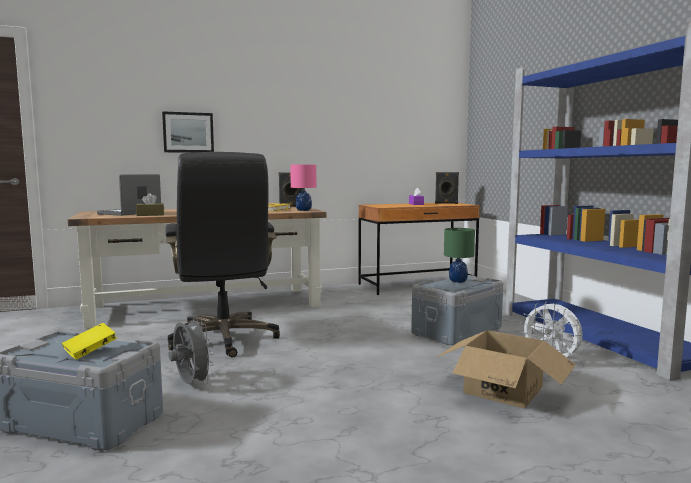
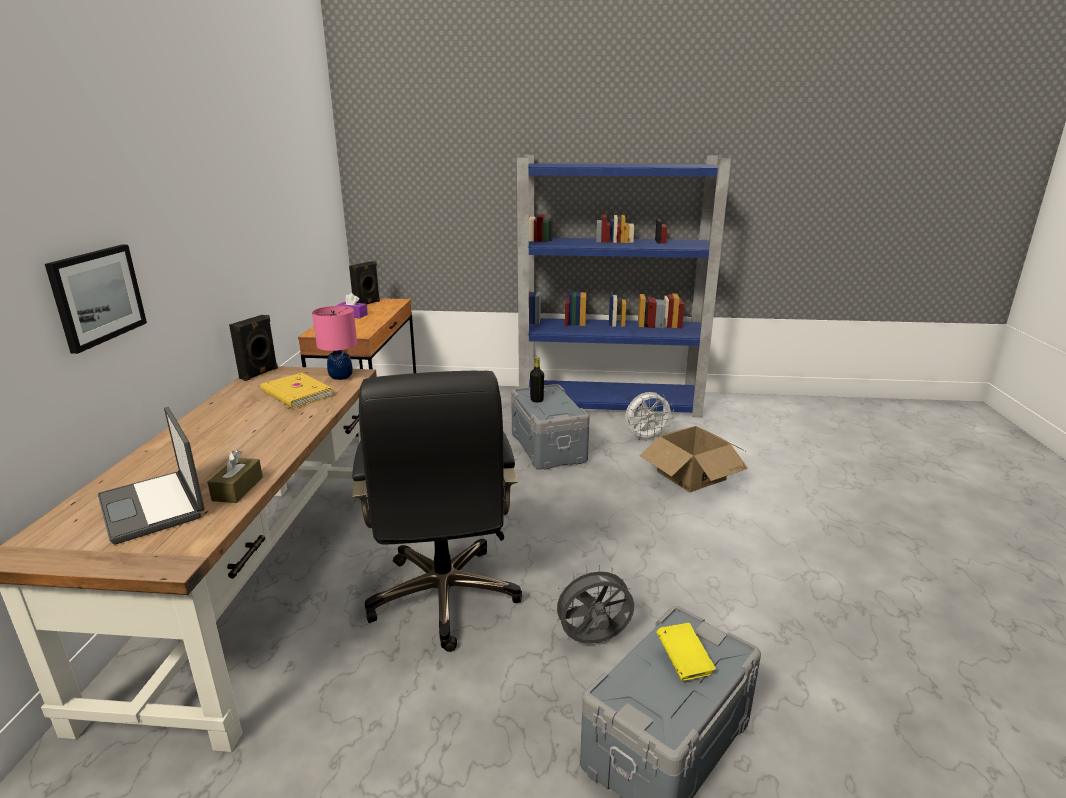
camera: 65 degrees left, 15 degrees up
black office chair [165,152,280,358] -> black office chair turned 75 degrees clockwise [352,371,522,652]
green table lamp [444,228,475,283] -> black bottle [530,357,544,402]

